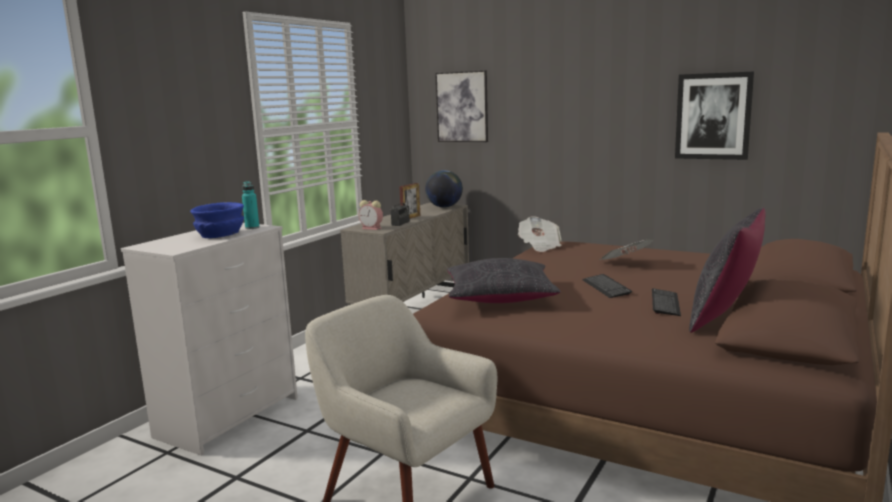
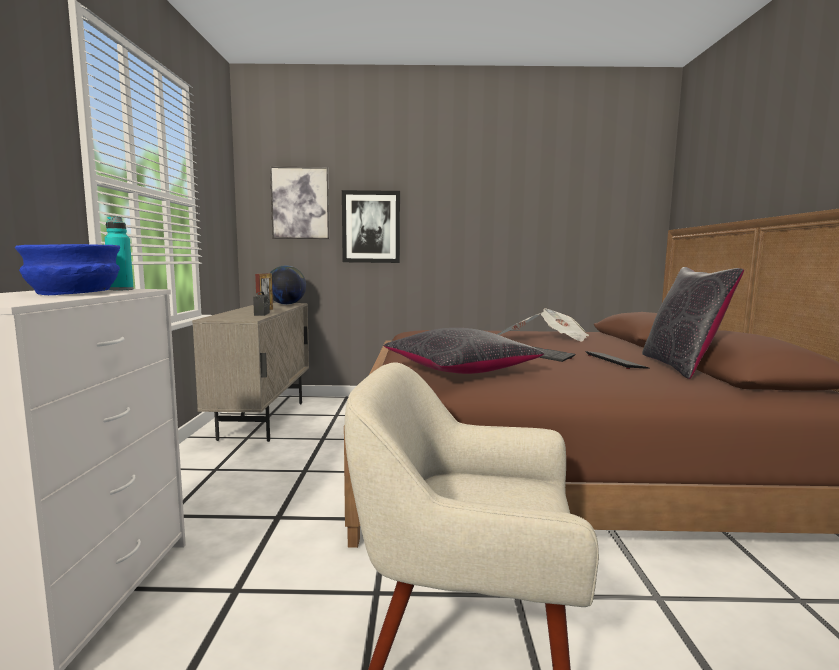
camera: 30 degrees left, 5 degrees down
alarm clock [359,200,383,230] -> none
newspaper [518,217,561,252] -> newspaper moved to [541,309,589,342]
picture [675,72,754,160] -> picture moved to [342,190,400,263]

